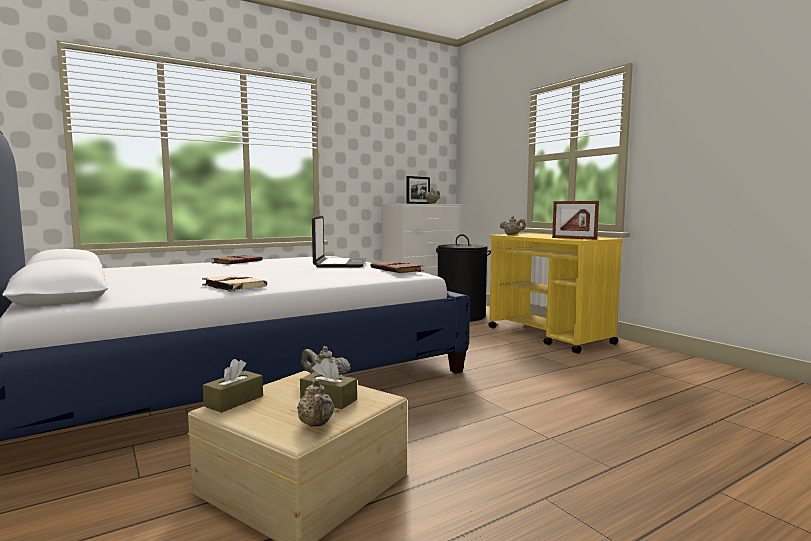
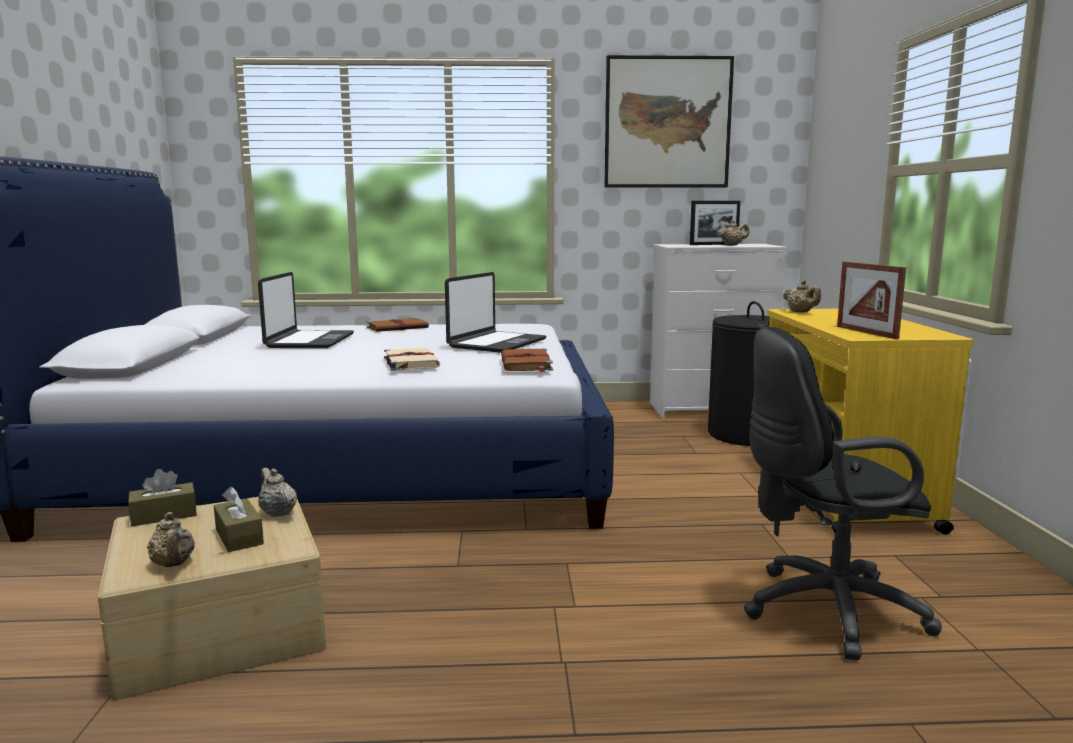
camera: 30 degrees right, 5 degrees up
beige book [202,275,268,292] -> beige book moved to [384,348,440,371]
beige teapot [297,379,334,426] -> beige teapot turned 45 degrees counterclockwise [147,512,195,567]
none -> laptop [258,272,354,348]
none -> picture [604,55,734,188]
none -> black office chair [744,327,942,660]

